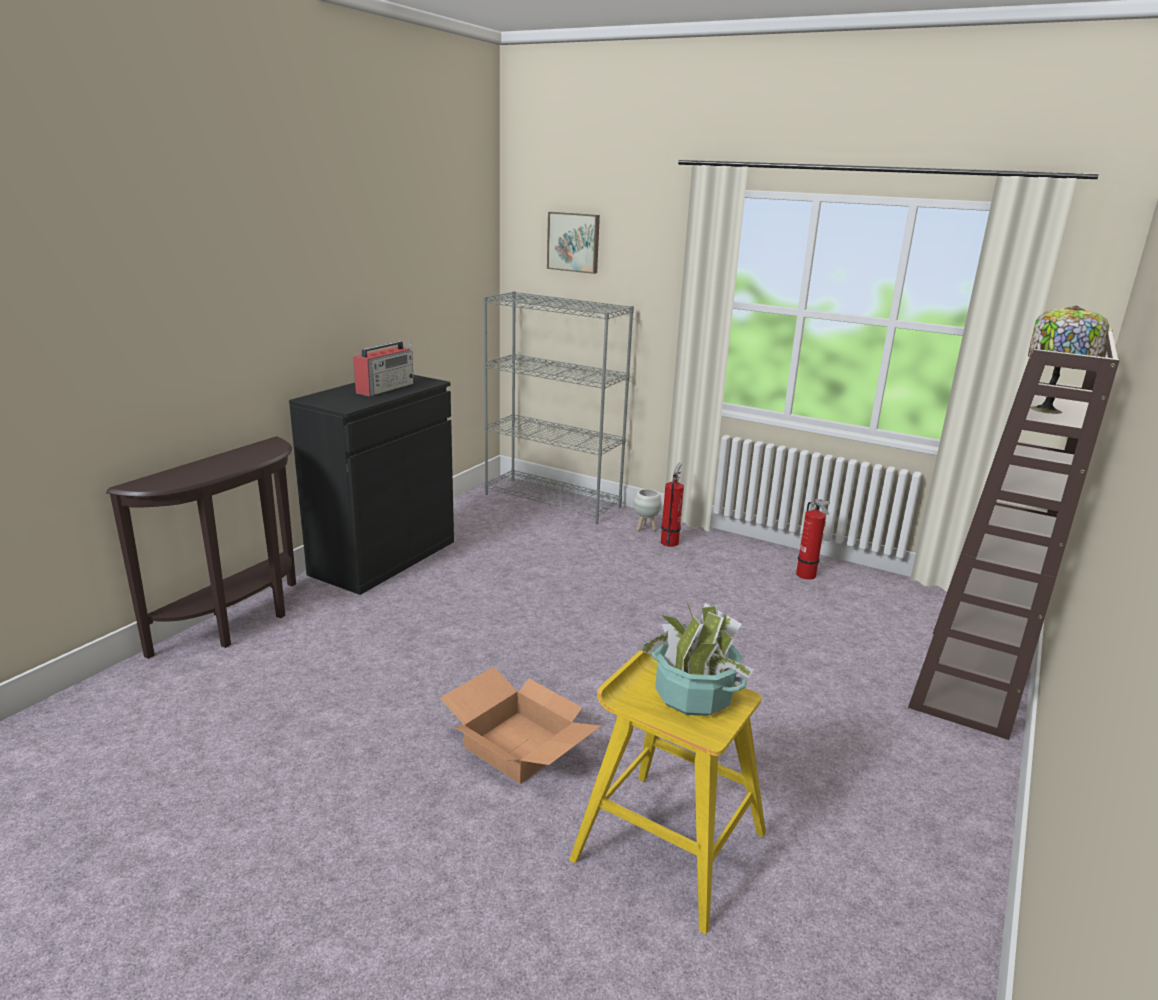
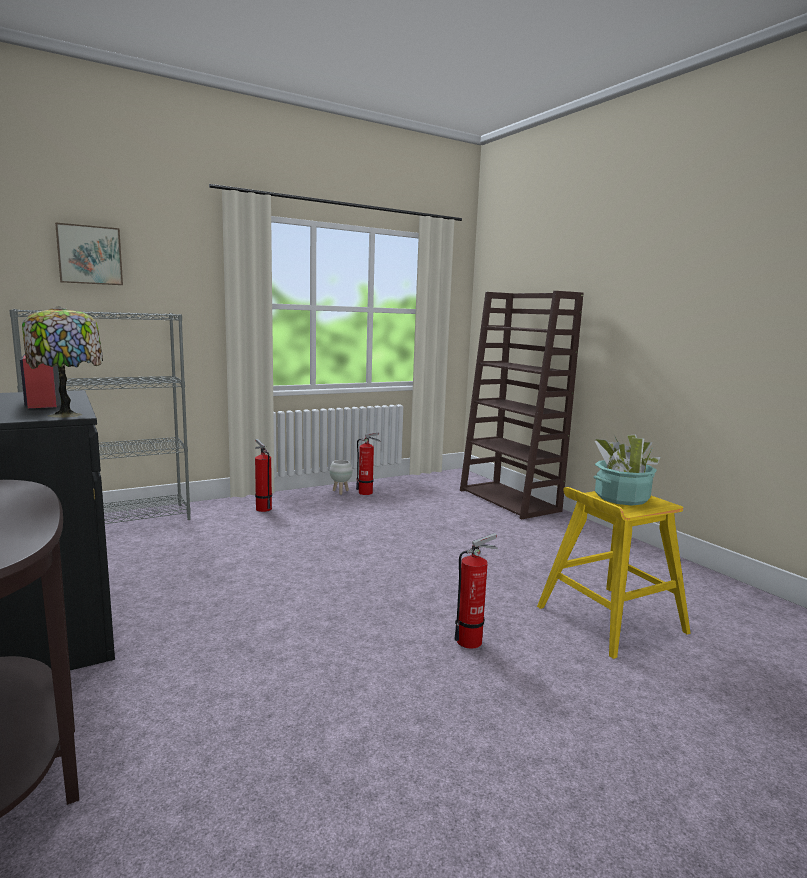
camera: 60 degrees left, 10 degrees down
cardboard box [440,667,601,784] -> fire extinguisher [454,533,498,649]
white planter [633,489,662,531] -> white planter moved to [330,460,352,495]
table lamp [1028,306,1109,414] -> table lamp moved to [22,306,103,418]

